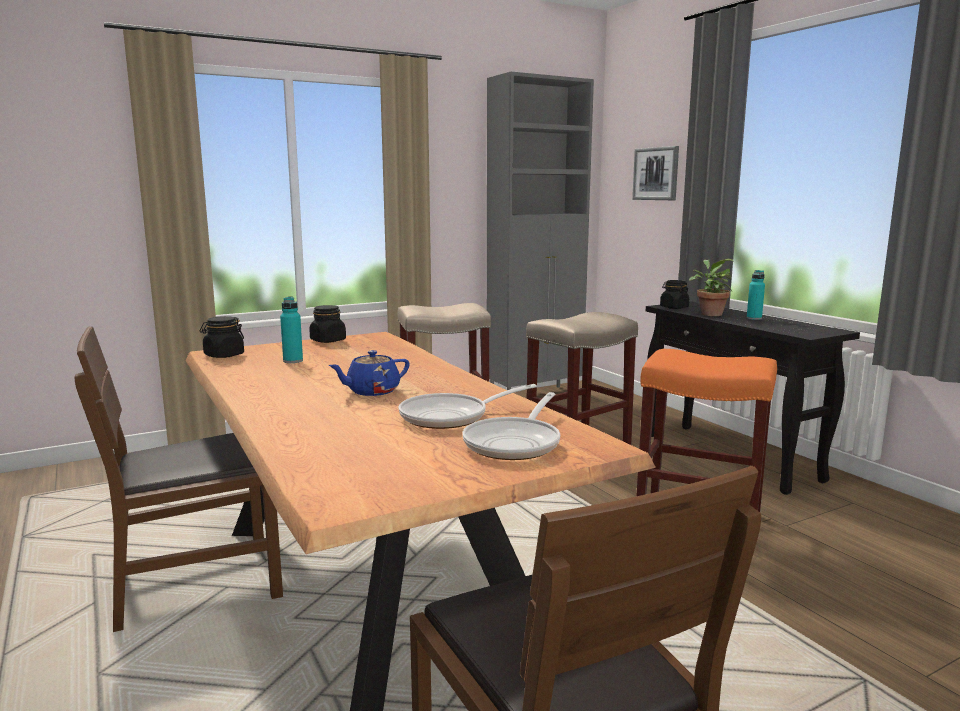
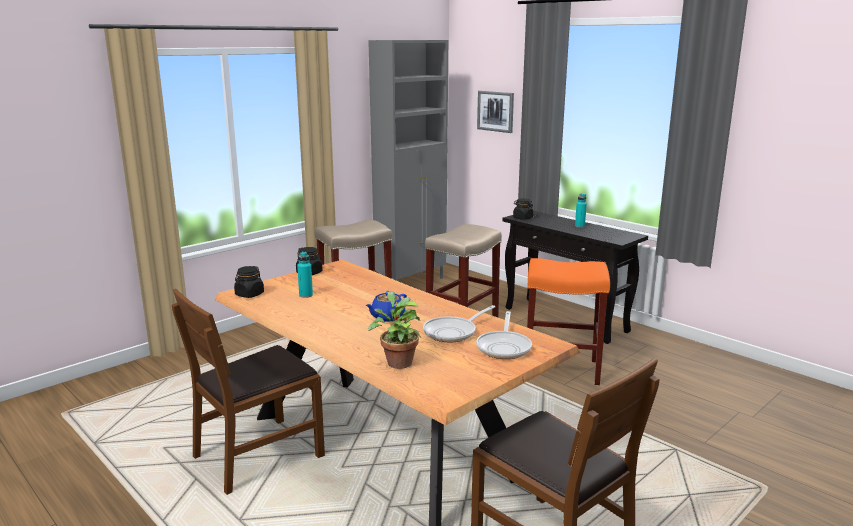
camera: 15 degrees left, 5 degrees up
potted plant [689,258,733,316] -> potted plant moved to [368,291,421,369]

